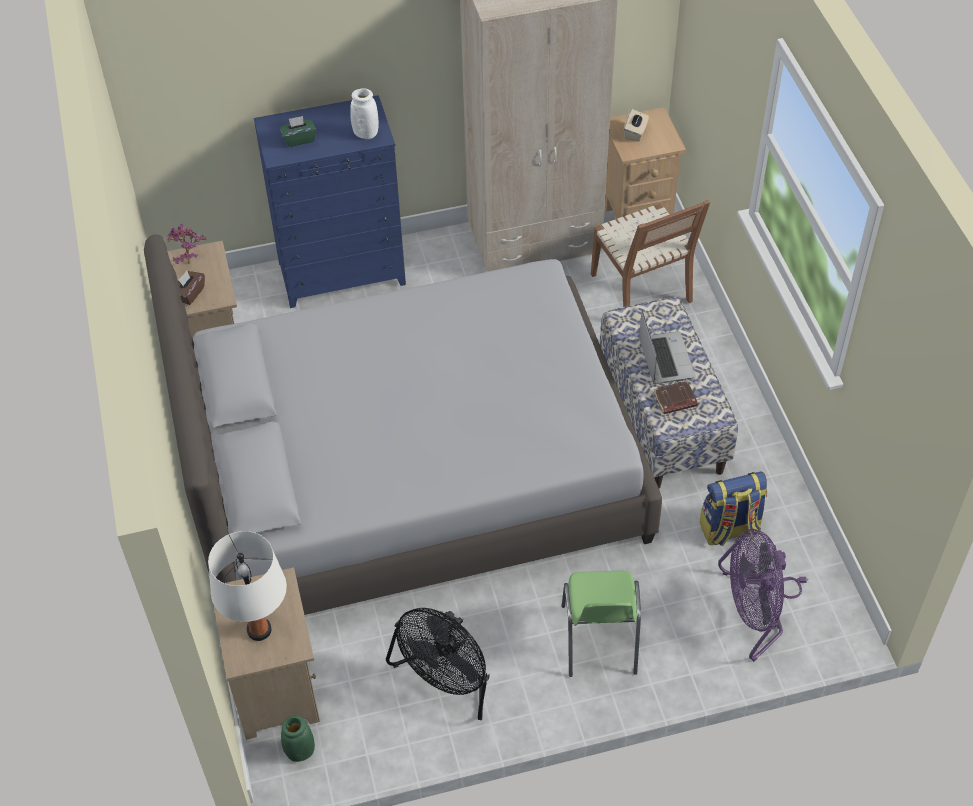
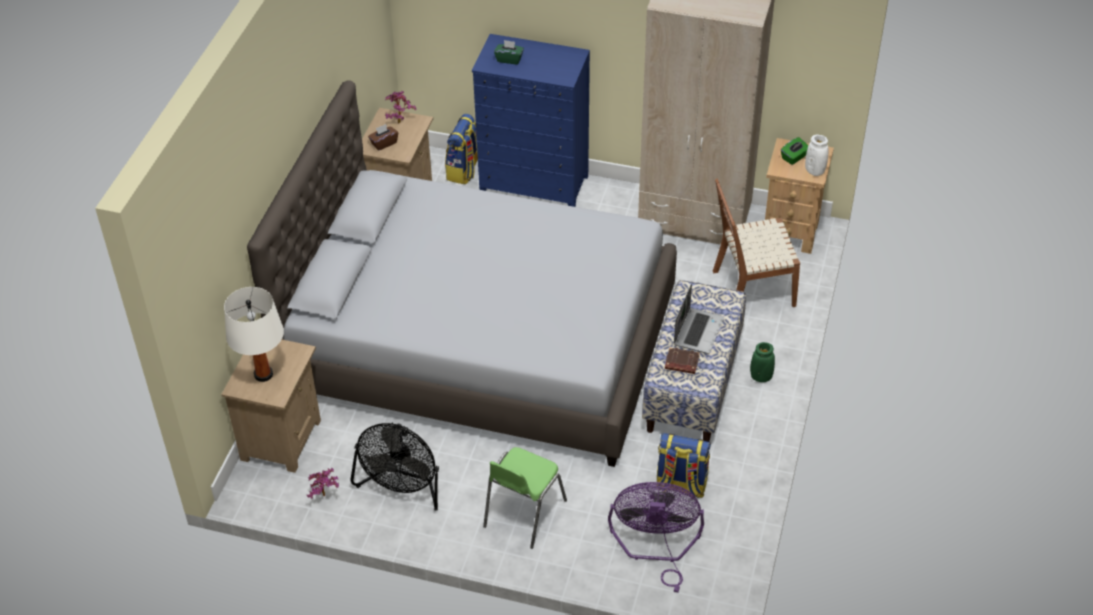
camera: 30 degrees right, 5 degrees down
green vase [281,715,315,762] -> green vase moved to [750,342,775,382]
white vase [350,88,379,139] -> white vase moved to [805,135,829,176]
black fan [386,608,490,720] -> black fan turned 45 degrees counterclockwise [350,422,439,511]
chair [591,200,710,307] -> chair turned 75 degrees clockwise [713,178,800,307]
beige tissue box [624,109,649,142] -> green tissue box [781,137,808,165]
purple fan [718,529,809,662] -> purple fan turned 75 degrees clockwise [608,482,704,593]
none -> potted plant [307,468,339,499]
none -> backpack [445,114,478,184]

